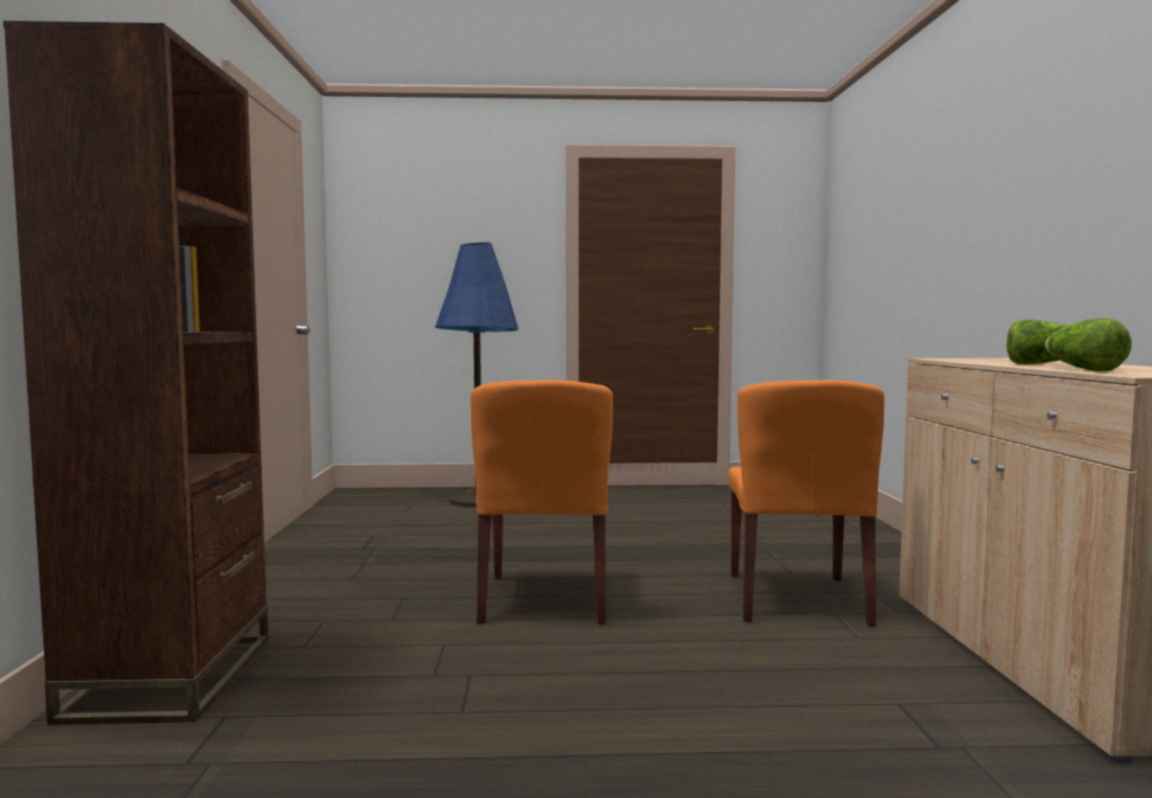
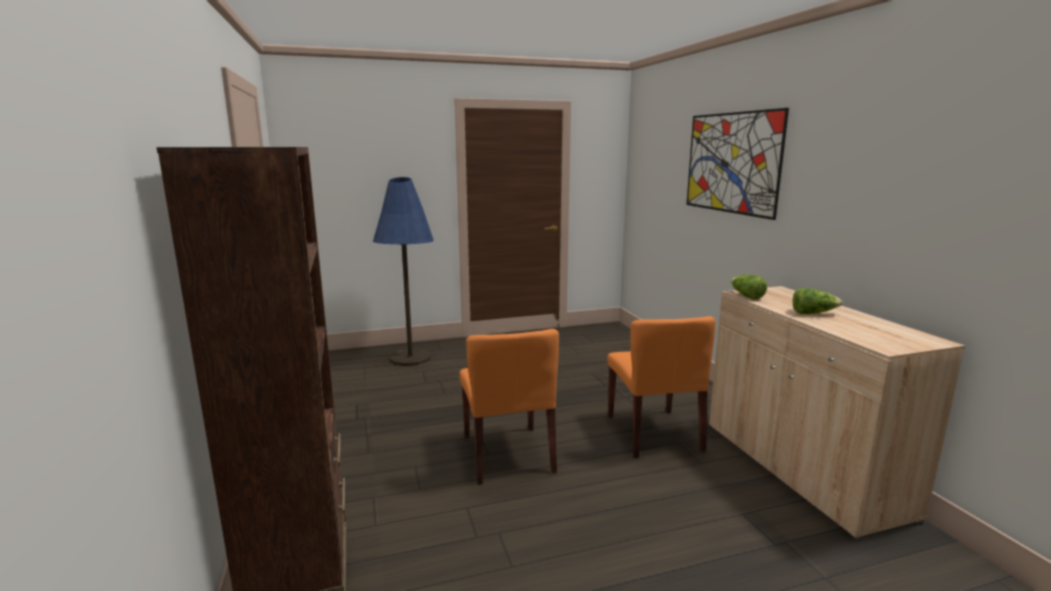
camera: 15 degrees left, 10 degrees up
lettuce [1045,318,1132,371] -> lettuce moved to [731,275,767,300]
none -> picture [686,108,789,220]

